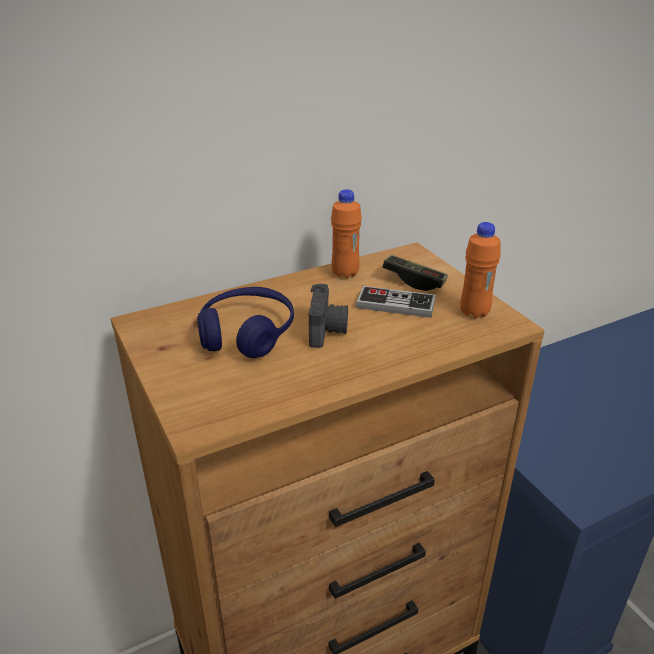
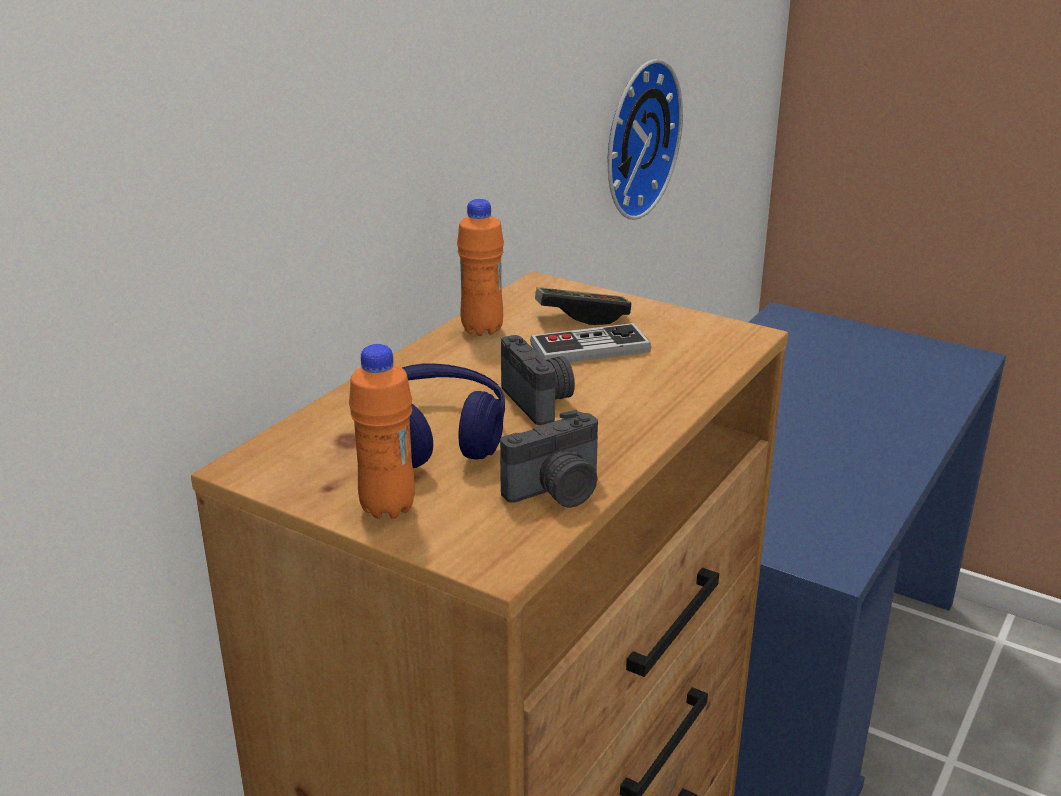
camera: 30 degrees left, 5 degrees down
orange bottle [460,222,501,319] -> orange bottle moved to [349,344,415,519]
none -> camera [500,410,598,508]
none -> wall clock [607,59,683,220]

